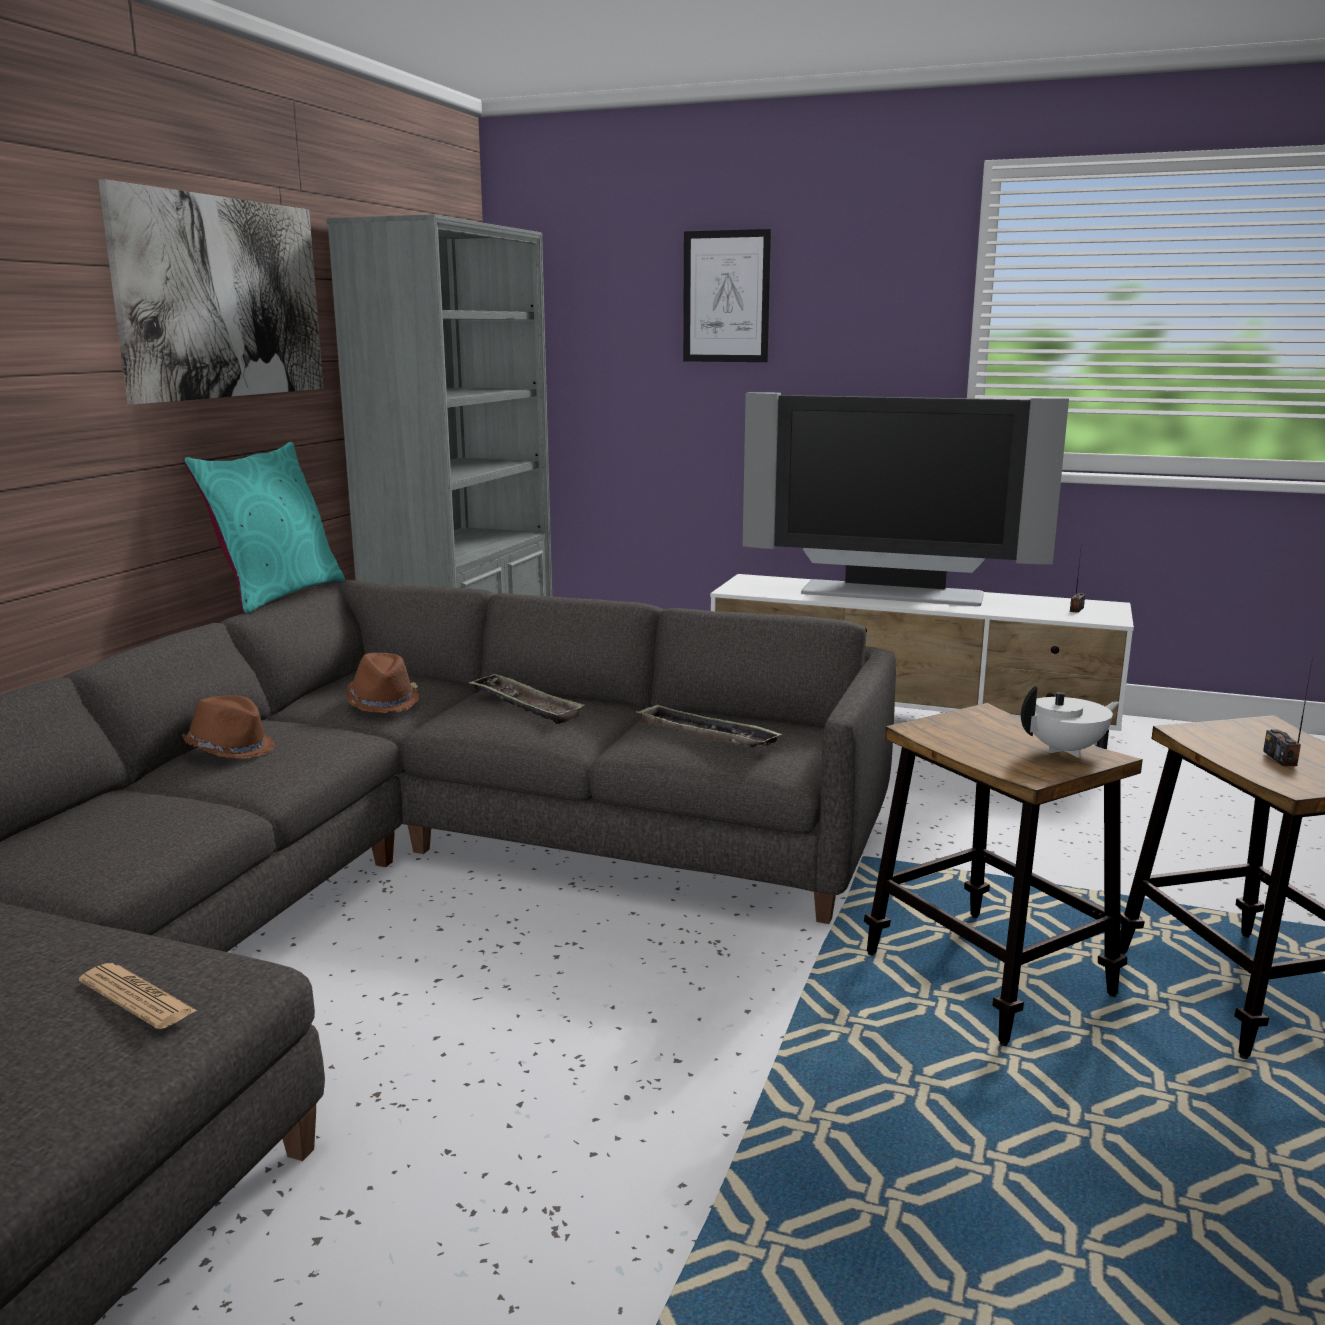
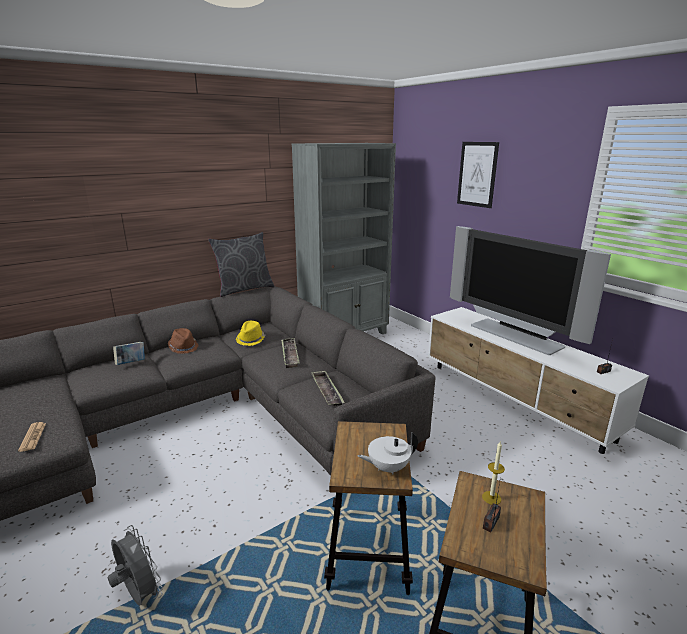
camera: 35 degrees right, 5 degrees up
picture [98,179,324,405] -> none
turquoise pillow [183,442,345,614] -> grey pillow [208,232,274,297]
brown hat [346,653,420,713] -> yellow hat [236,321,265,346]
white teapot [1021,686,1120,758] -> white teapot turned 150 degrees clockwise [358,432,418,474]
none -> grey fan [108,525,163,606]
none -> book [113,342,145,365]
none -> candle [482,441,505,505]

